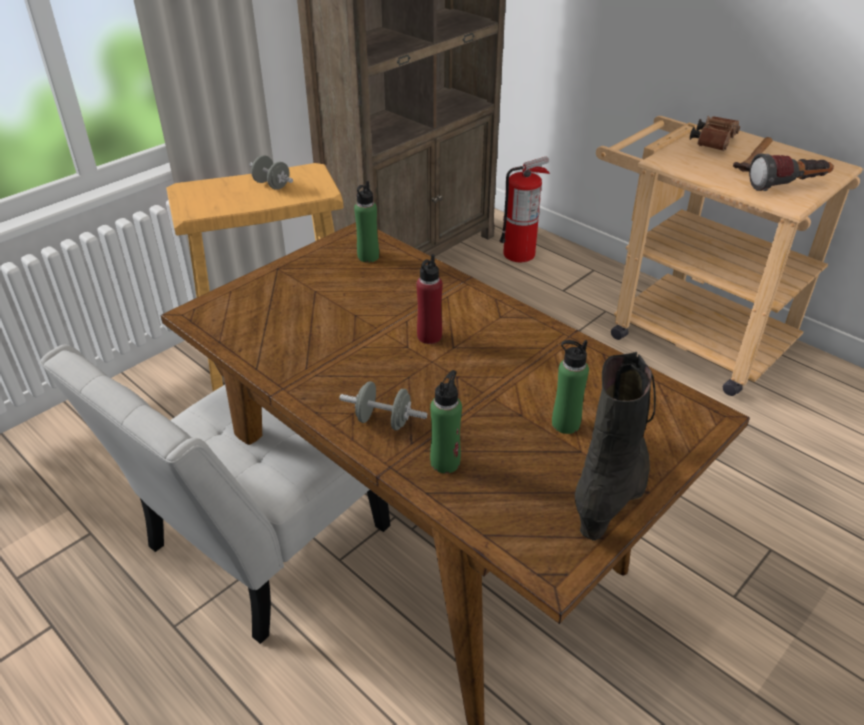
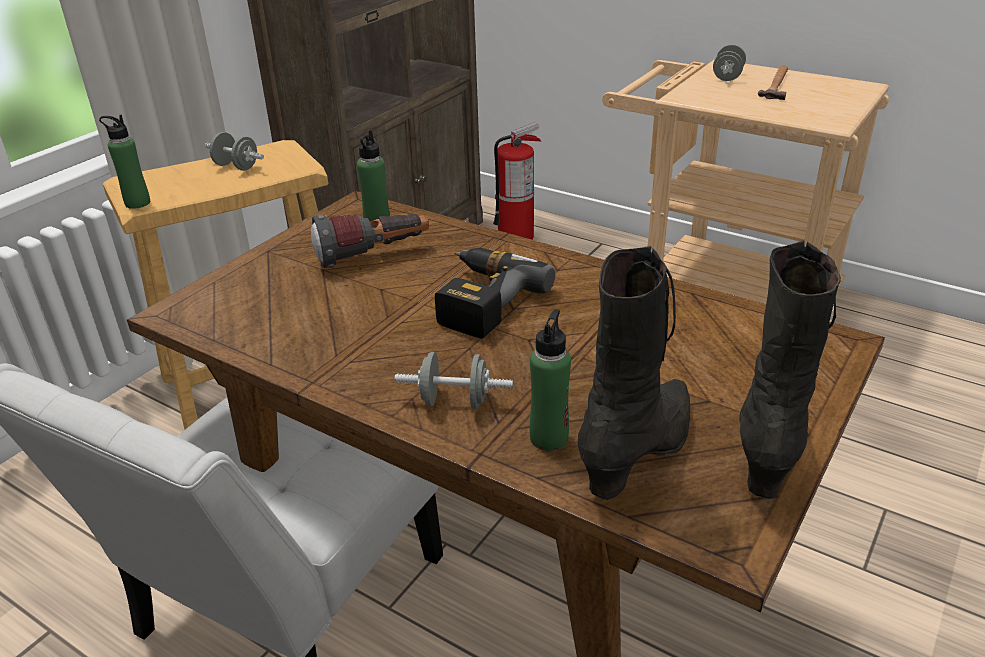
camera: 10 degrees left, 5 degrees down
red bottle [416,254,442,344] -> power drill [435,248,556,339]
green bottle [552,340,589,434] -> green bottle moved to [99,115,150,209]
brown binoculars [690,116,740,151] -> grey dumbbell [713,44,746,81]
flashlight [749,153,834,191] -> flashlight moved to [311,214,429,268]
none -> black boot [578,246,690,500]

